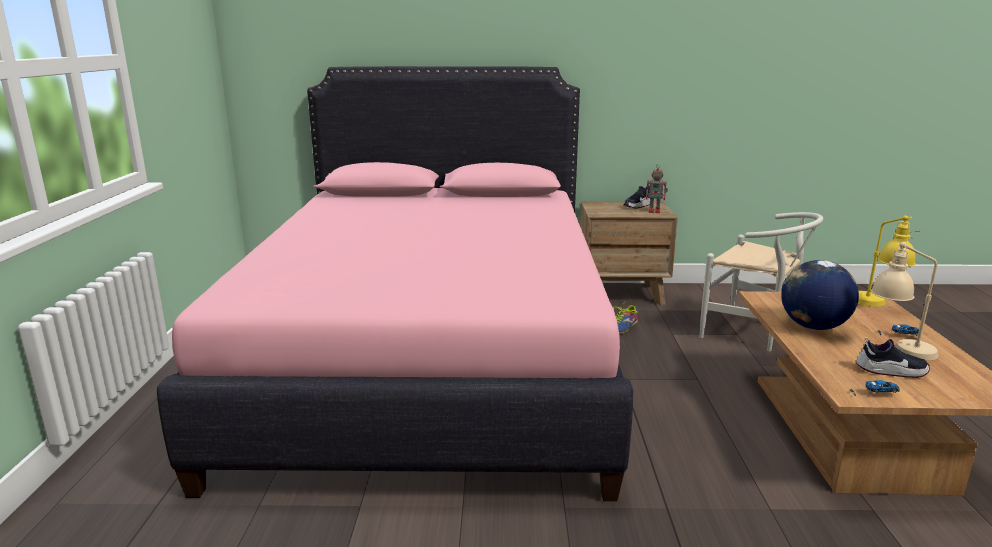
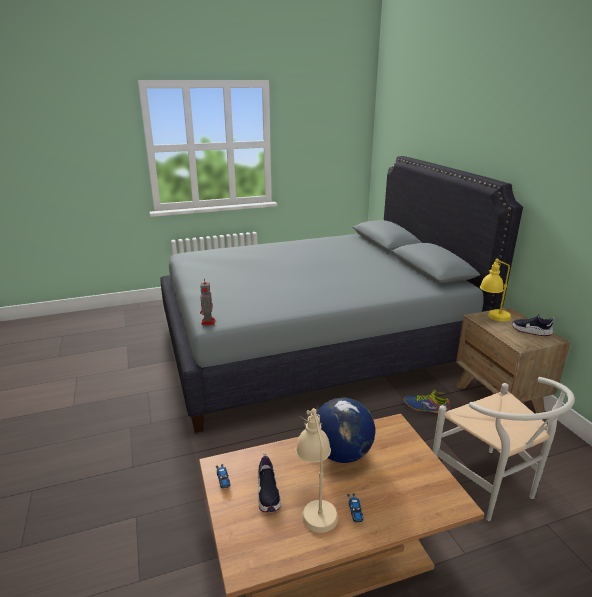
camera: 70 degrees right, 5 degrees up
pink bed [157,66,633,501] -> grey bed [161,156,523,433]
toy robot [646,164,668,213] -> toy robot moved to [200,278,215,325]
white chair [700,212,823,351] -> white chair turned 45 degrees counterclockwise [433,377,575,521]
yellow table lamp [858,215,920,307] -> yellow table lamp moved to [480,259,511,322]

